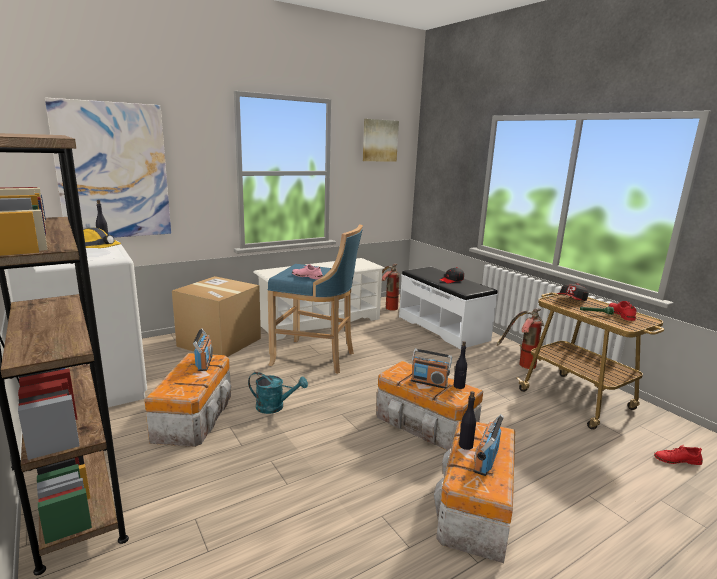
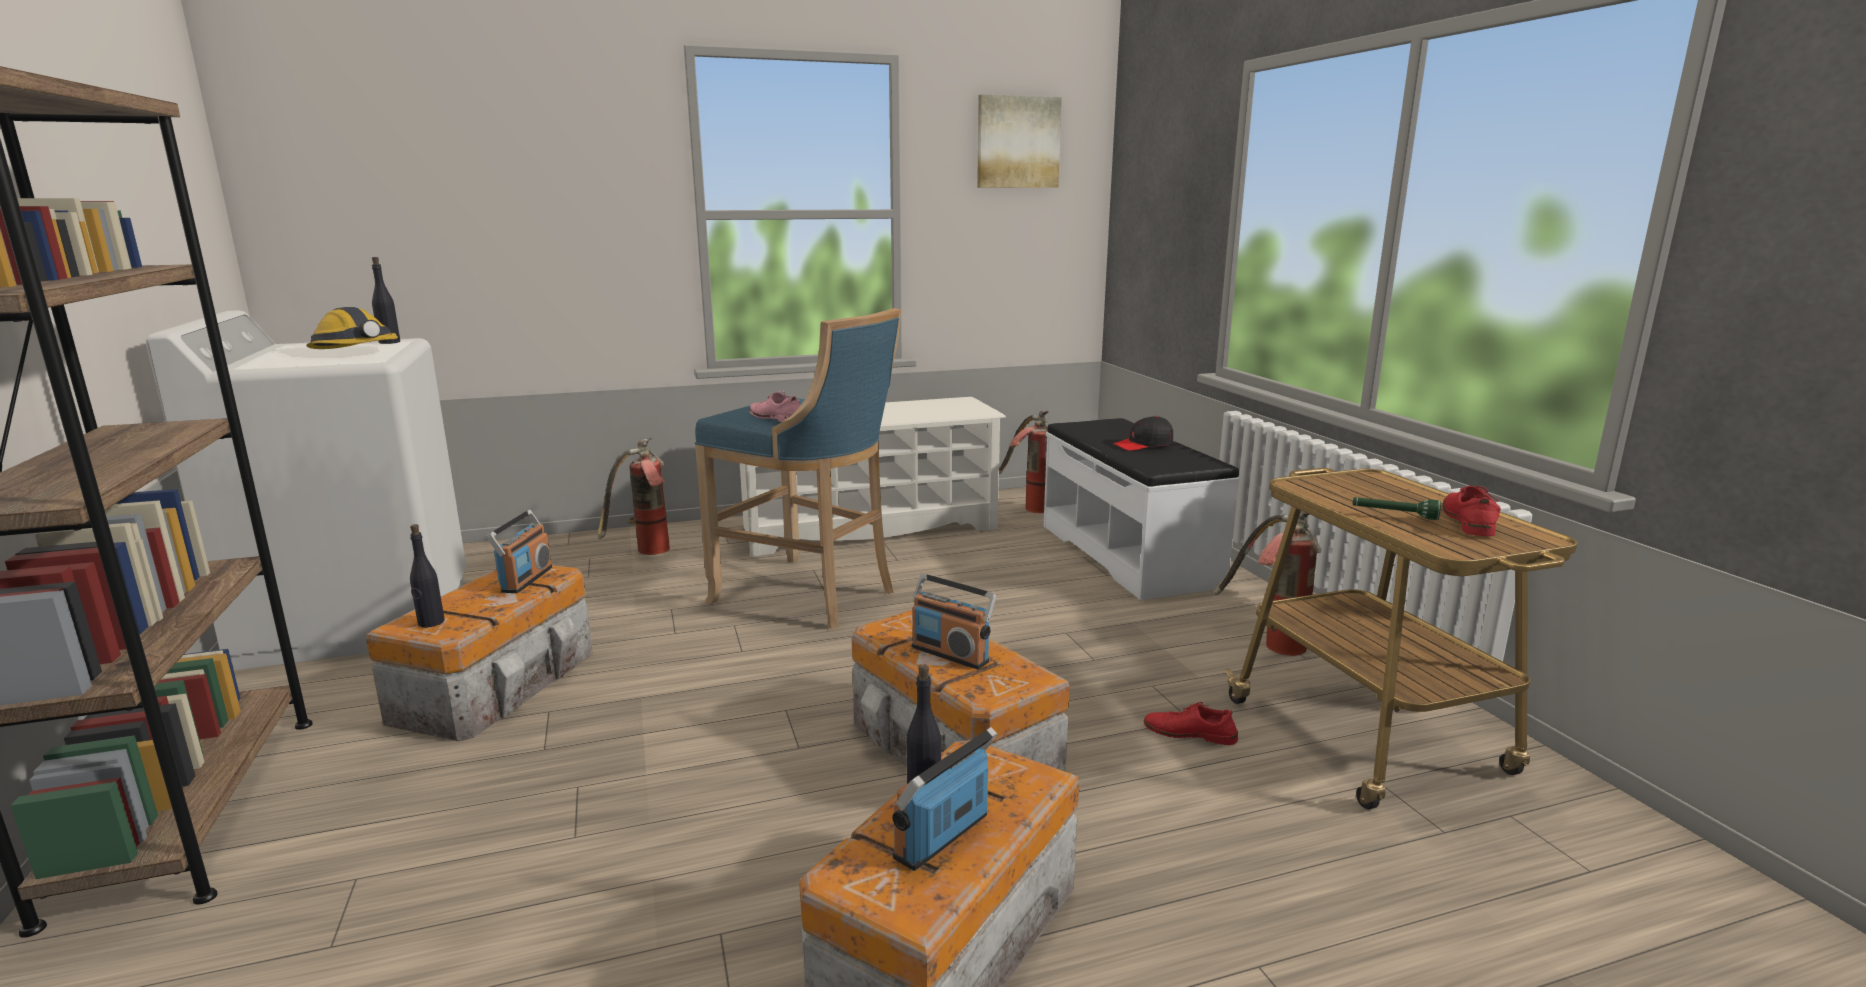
camera: 15 degrees right, 0 degrees up
picture [45,98,171,238] -> none
cardboard box [172,276,261,357] -> fire extinguisher [597,438,670,555]
turquoise watering can [248,372,308,414] -> none
black bottle [454,341,467,389] -> black bottle moved to [410,524,445,628]
cap [557,283,589,301] -> none
red shoe [654,445,703,465] -> red shoe moved to [1144,702,1238,745]

